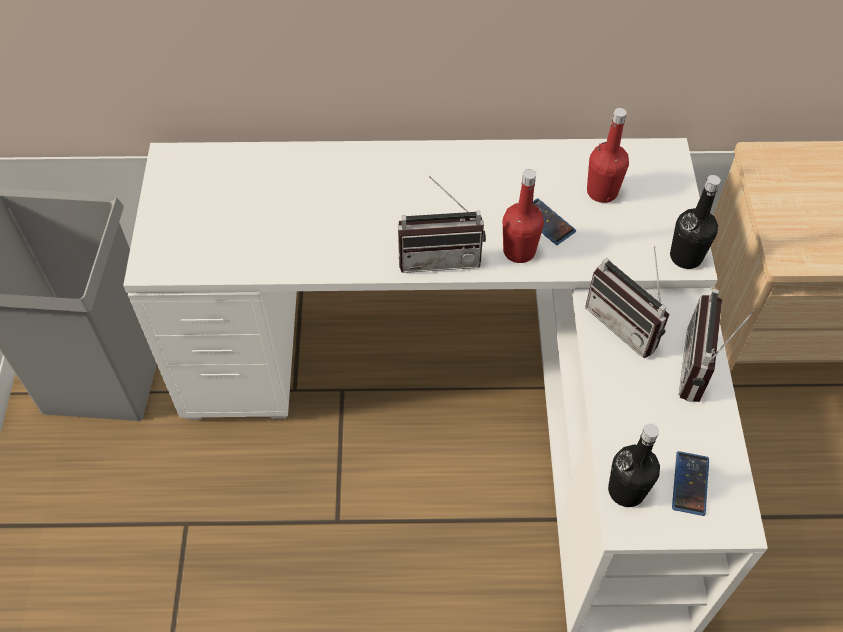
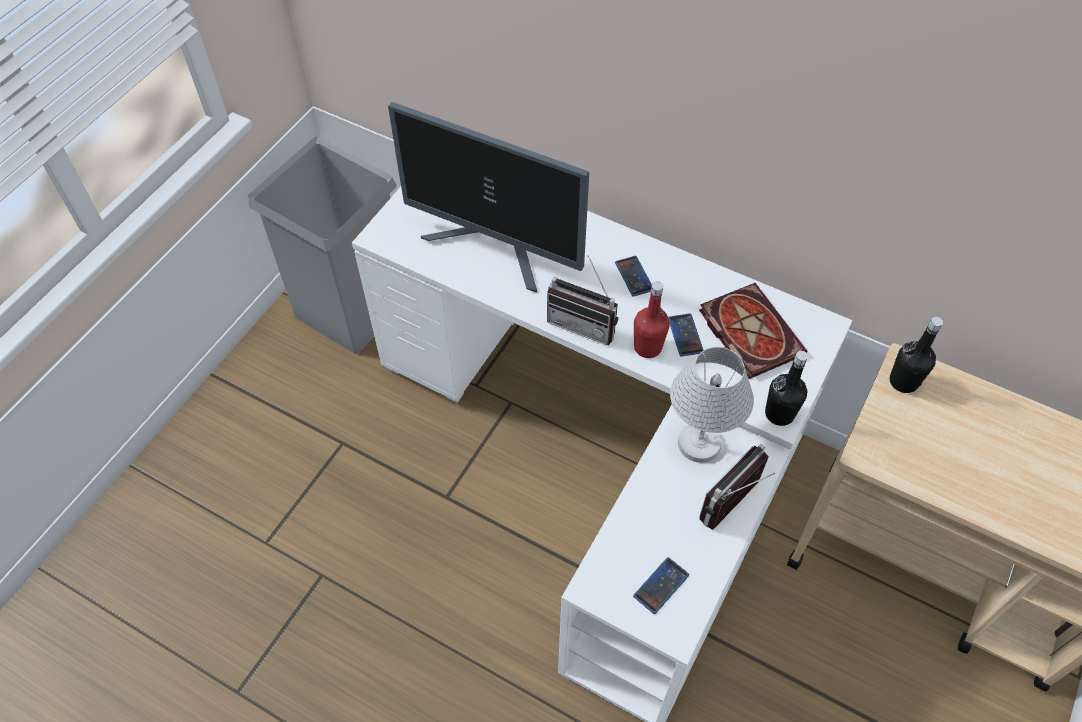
camera: 30 degrees right, 0 degrees up
radio [585,246,670,358] -> white table lamp [670,347,754,463]
red bottle [587,108,629,203] -> book [699,283,808,379]
black bottle [608,424,660,507] -> black bottle moved to [890,317,943,393]
none -> monitor [388,102,589,293]
none -> phone [615,256,652,297]

